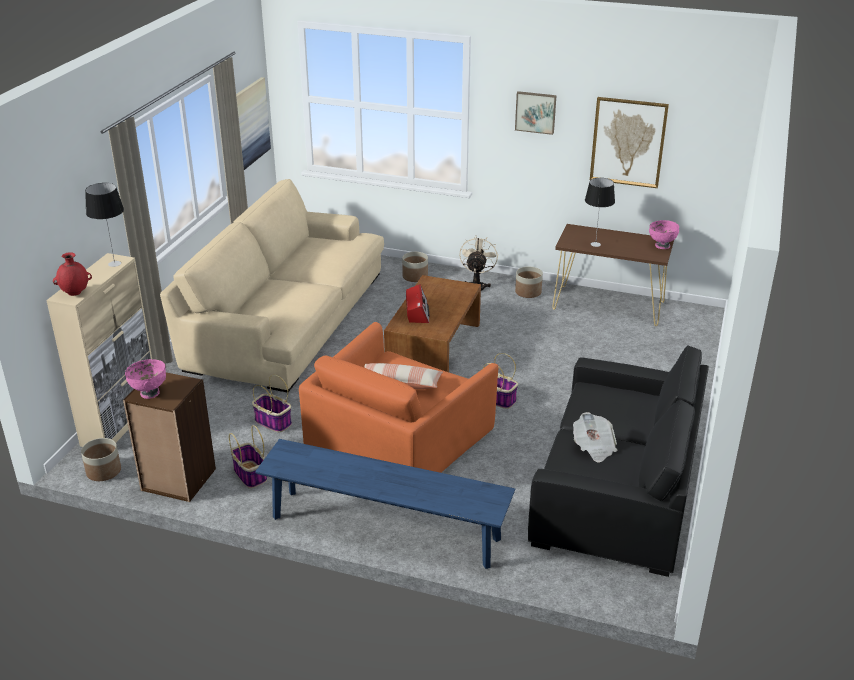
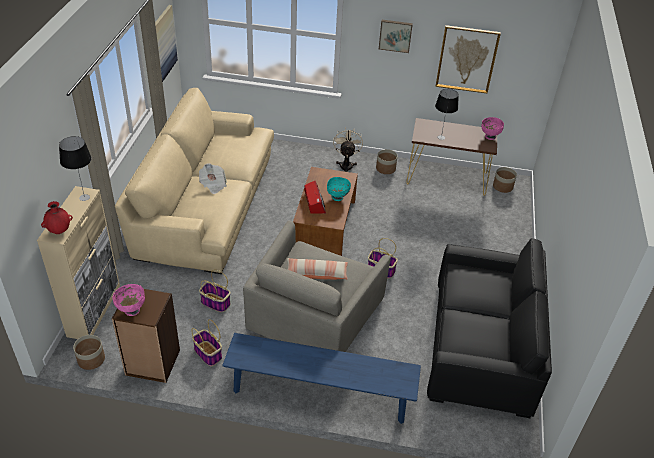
camera: 10 degrees left, 10 degrees up
orange armchair [299,322,498,473] -> grey armchair [243,220,391,352]
planter [402,252,428,282] -> planter moved to [493,167,517,193]
newspaper [573,412,617,463] -> newspaper moved to [199,163,227,194]
none -> turquoise bowl [327,177,351,201]

